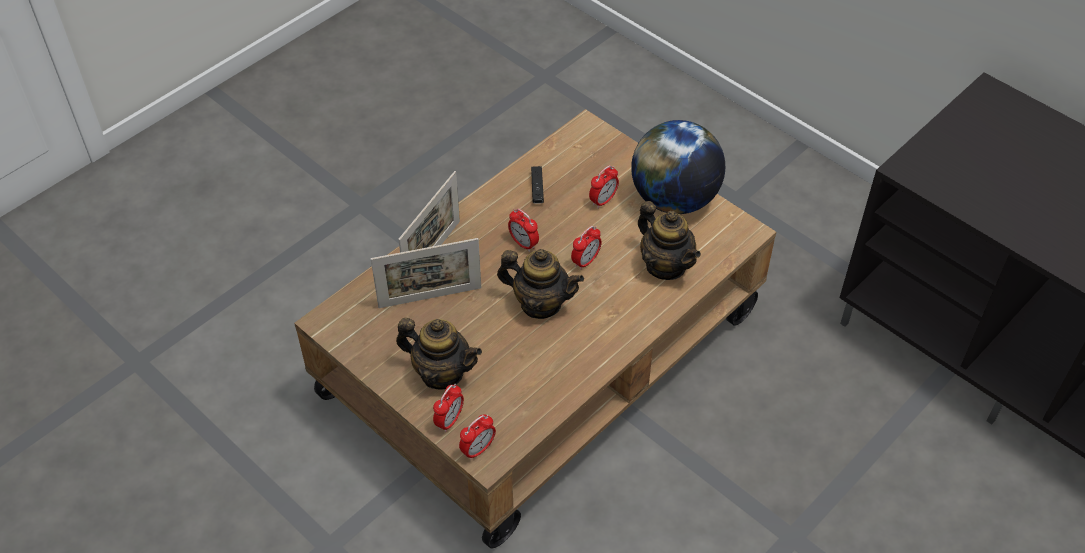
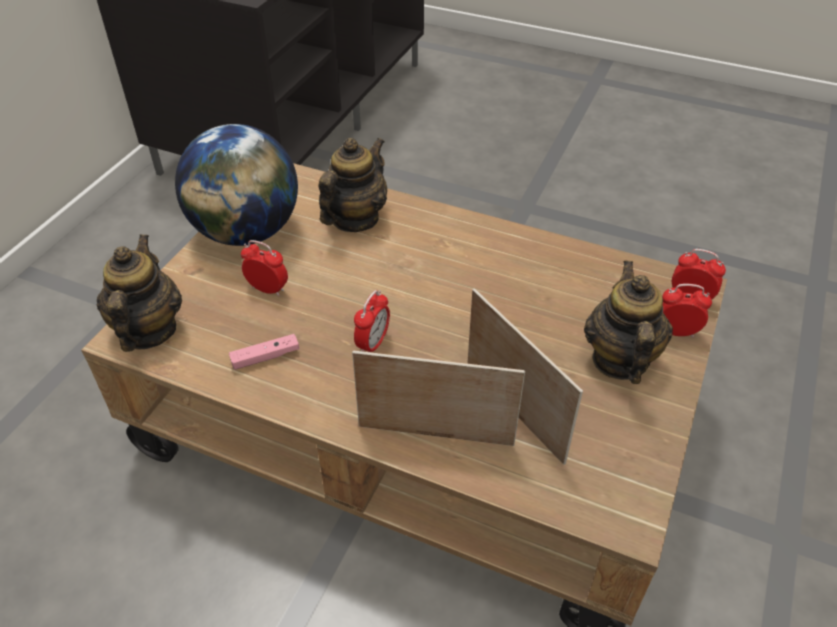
camera: 110 degrees left, 5 degrees down
teapot [497,249,584,319] -> teapot moved to [96,235,182,352]
black game controller [531,166,544,204] -> pink game controller [229,334,299,370]
alarm clock [571,226,602,270] -> none

